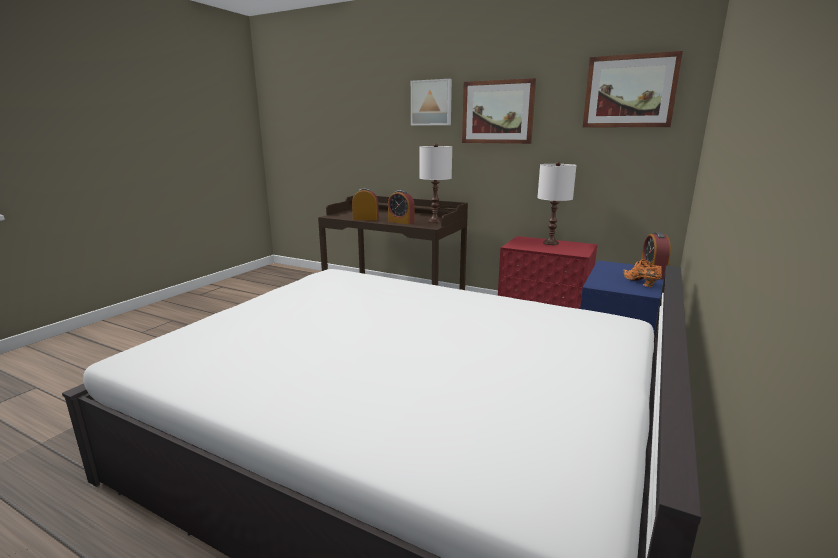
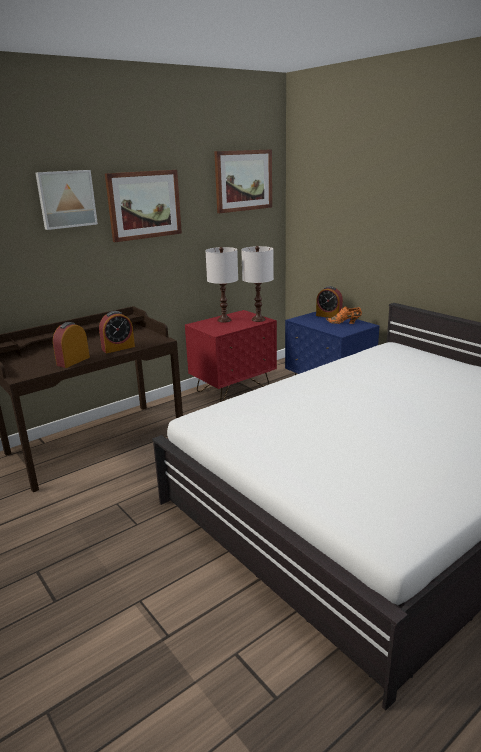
camera: 65 degrees left, 5 degrees up
white table lamp [419,143,452,223] -> white table lamp moved to [241,246,274,322]

